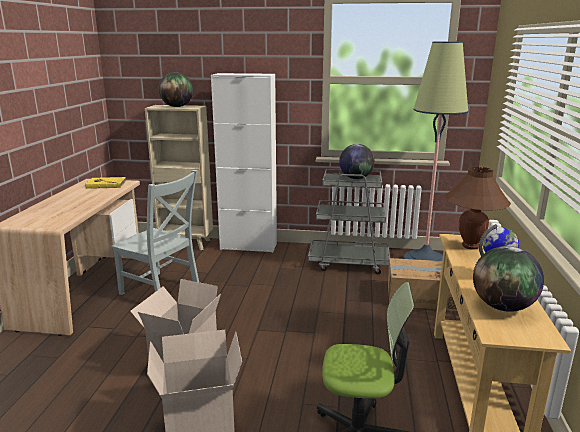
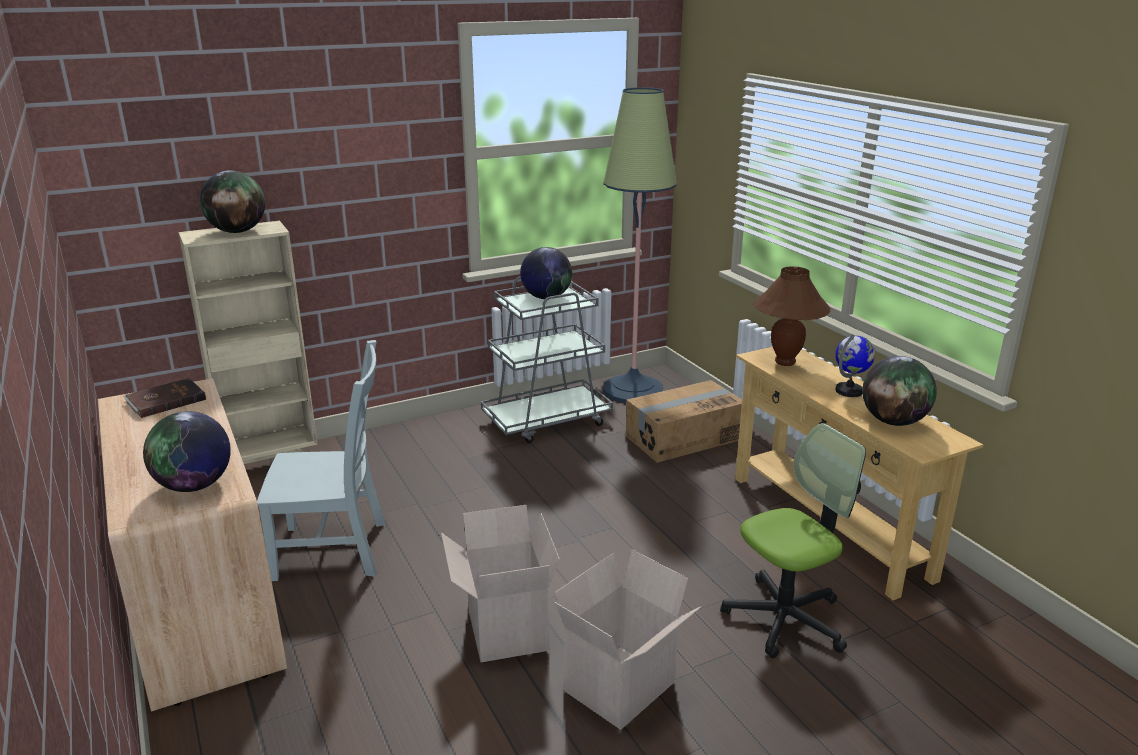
camera: 35 degrees left, 5 degrees up
yellow book [85,177,126,189] -> brown book [123,378,206,418]
white cabinet [211,73,277,253] -> none
none -> globe [143,411,231,492]

